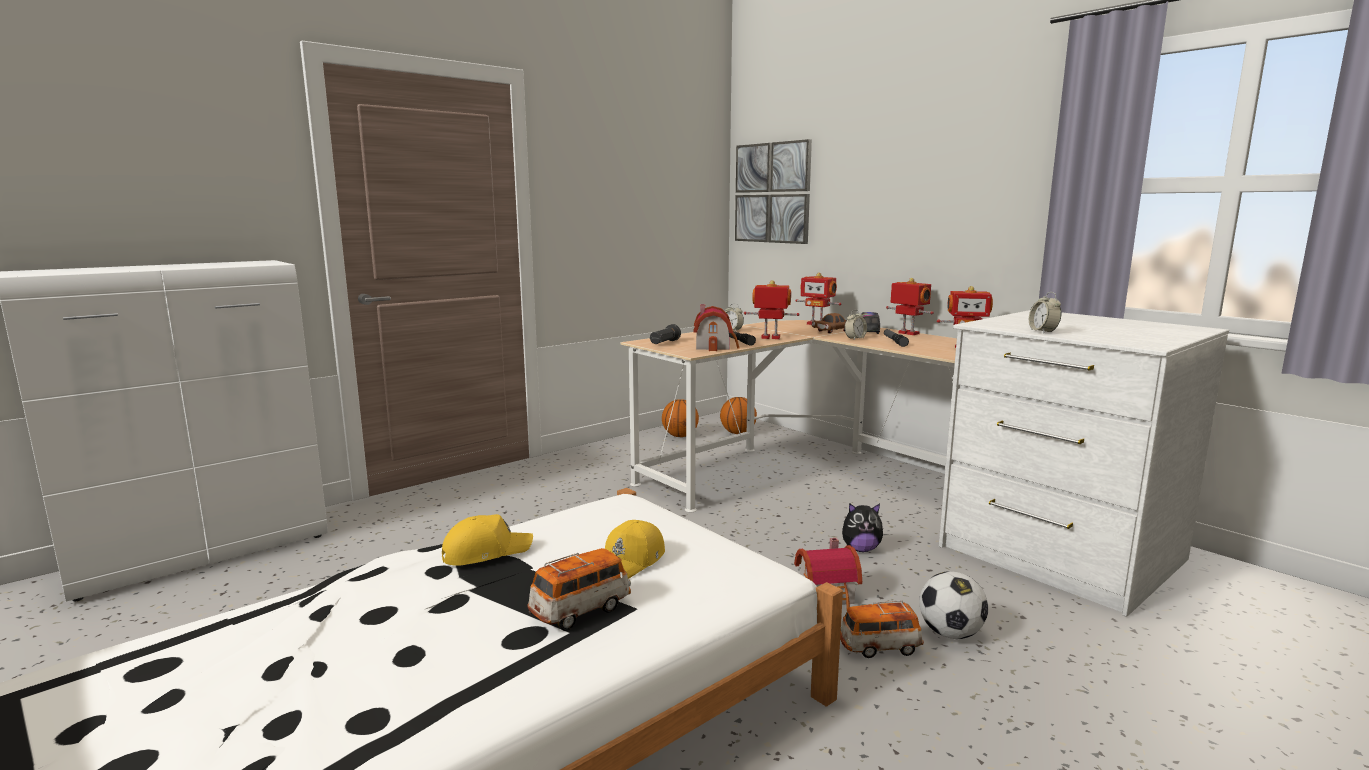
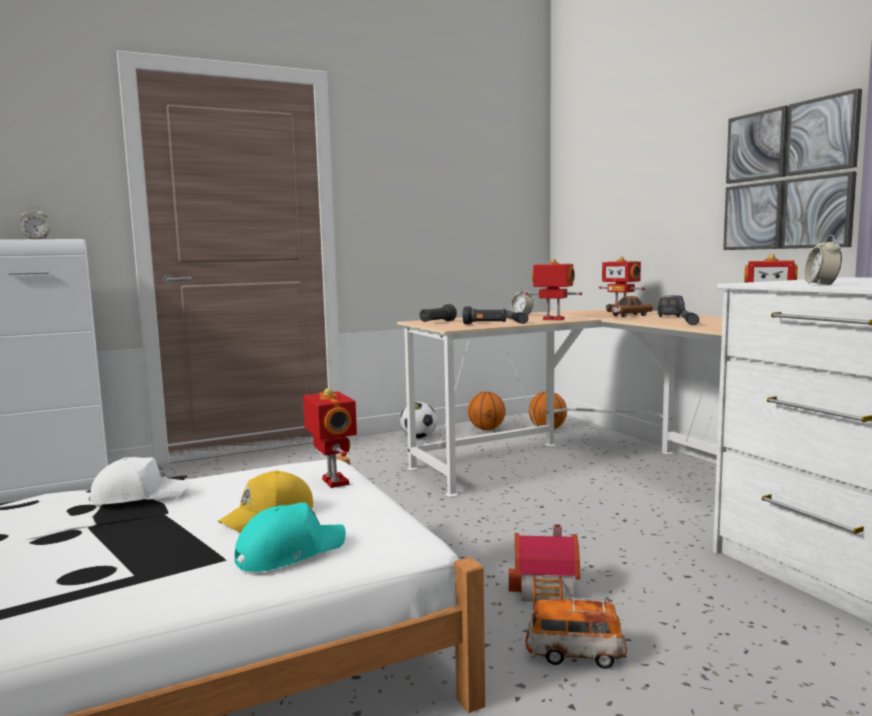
camera: 15 degrees right, 5 degrees down
yellow cap [442,514,533,566] -> white cap [88,457,190,504]
toy car [527,548,631,631] -> none
toy house [693,304,739,351] -> black flashlight [462,306,507,324]
picture [735,139,812,244] -> picture moved to [723,89,862,250]
plush toy [842,503,883,552] -> none
alarm clock [845,310,867,339] -> alarm clock moved to [20,207,50,239]
toy robot [886,278,934,335] -> toy robot moved to [303,388,357,488]
football [919,571,988,639] -> football moved to [400,402,437,438]
none -> turquoise cap [235,502,346,572]

